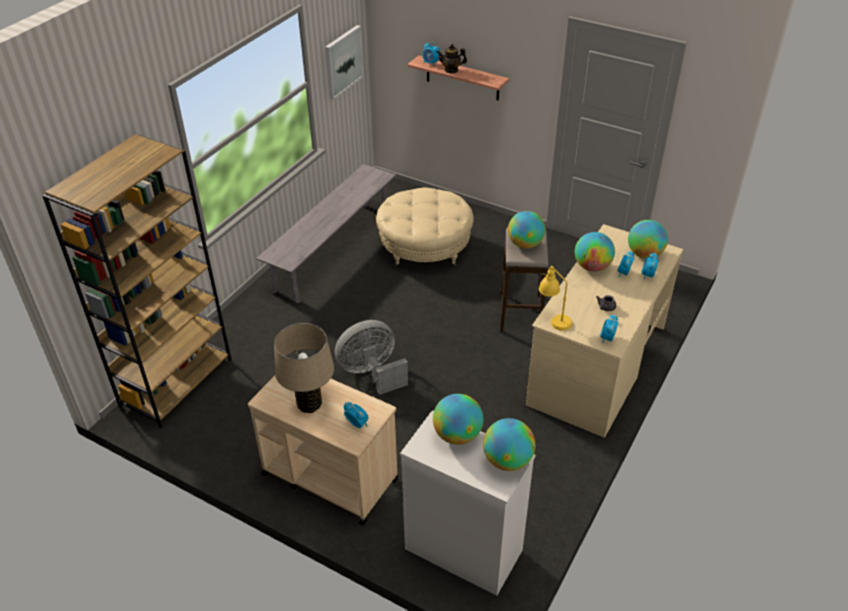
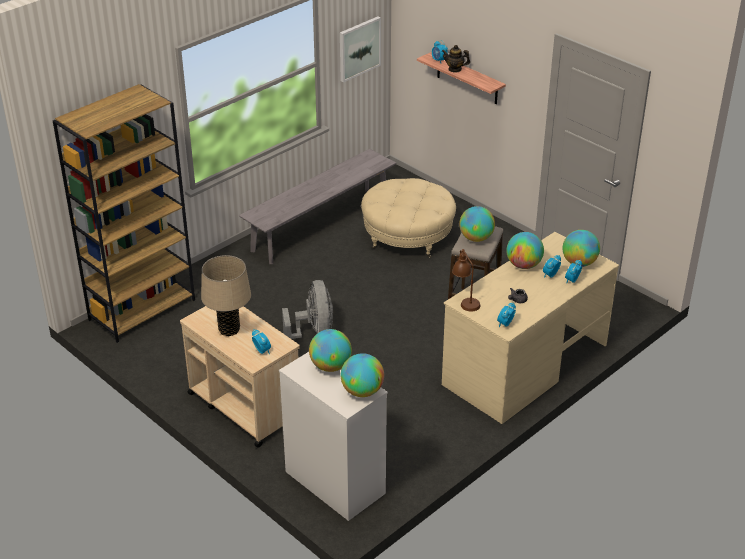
camera: 15 degrees right, 5 degrees down
grey fan [335,320,408,395] -> grey fan turned 90 degrees clockwise [282,280,333,339]
yellow table lamp [539,266,572,331] -> brown table lamp [452,249,480,312]

